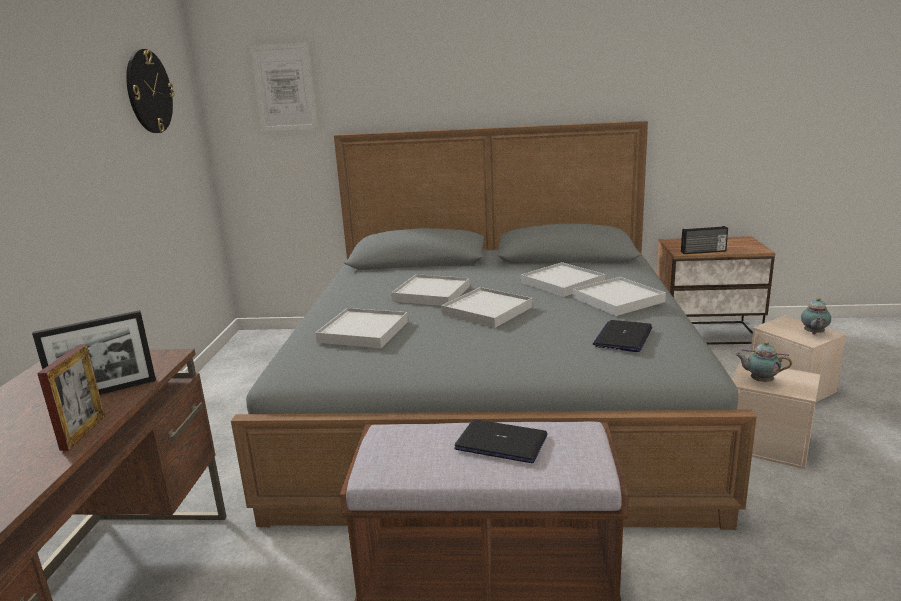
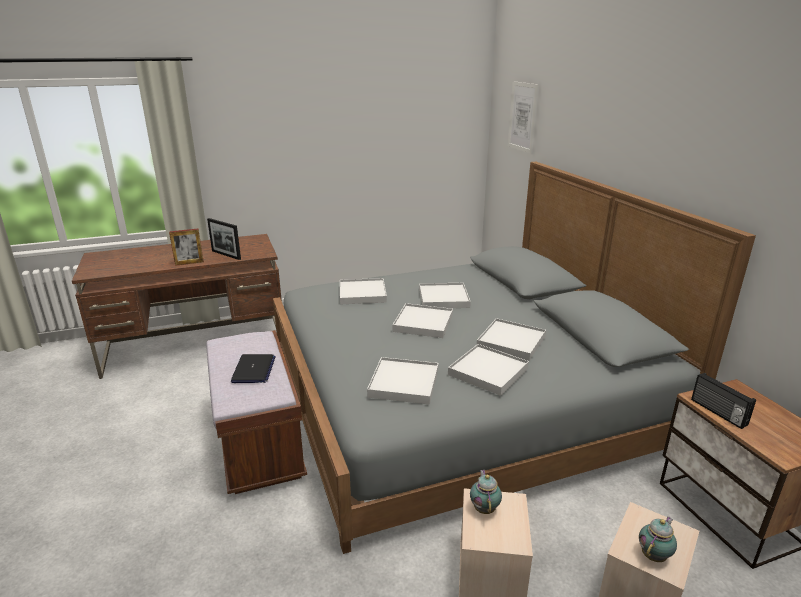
camera: 65 degrees right, 5 degrees up
wall clock [126,49,174,133] -> none
laptop [593,320,652,352] -> white tray [367,357,439,405]
teapot [801,298,831,335] -> teapot turned 135 degrees clockwise [639,517,677,562]

